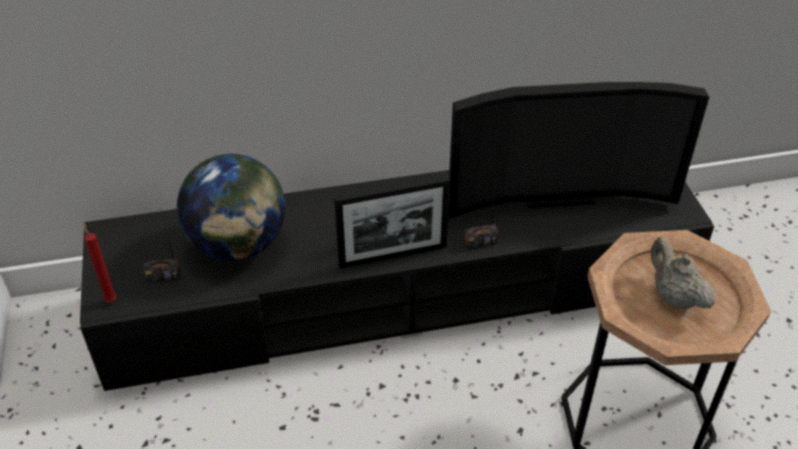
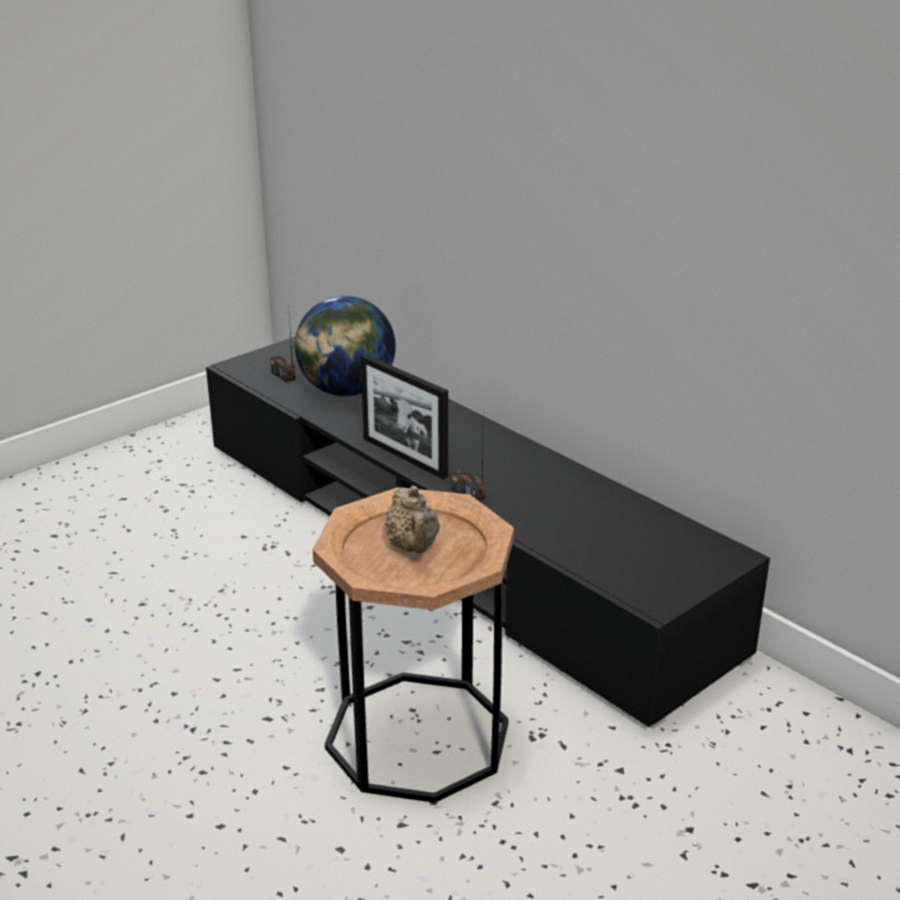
camera: 60 degrees right, 15 degrees down
red candle [83,222,117,302] -> none
television [448,82,709,219] -> none
beige teapot [651,237,716,309] -> beige teapot turned 135 degrees clockwise [385,486,440,554]

